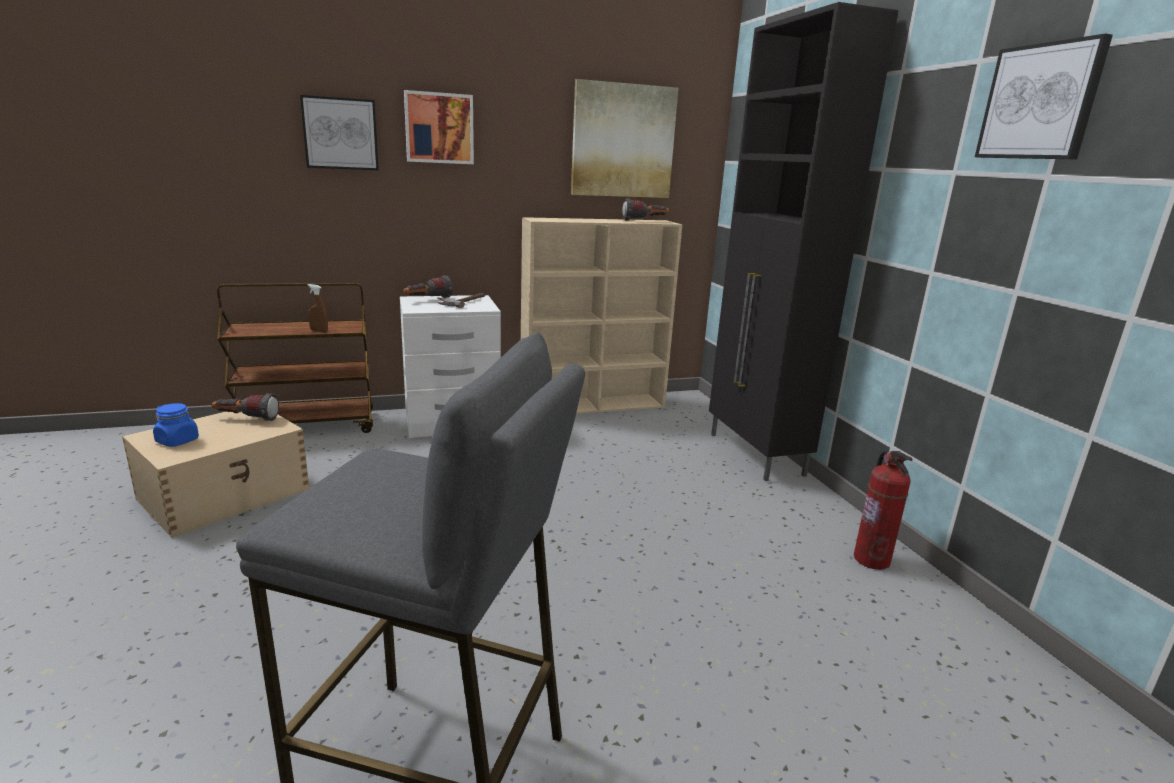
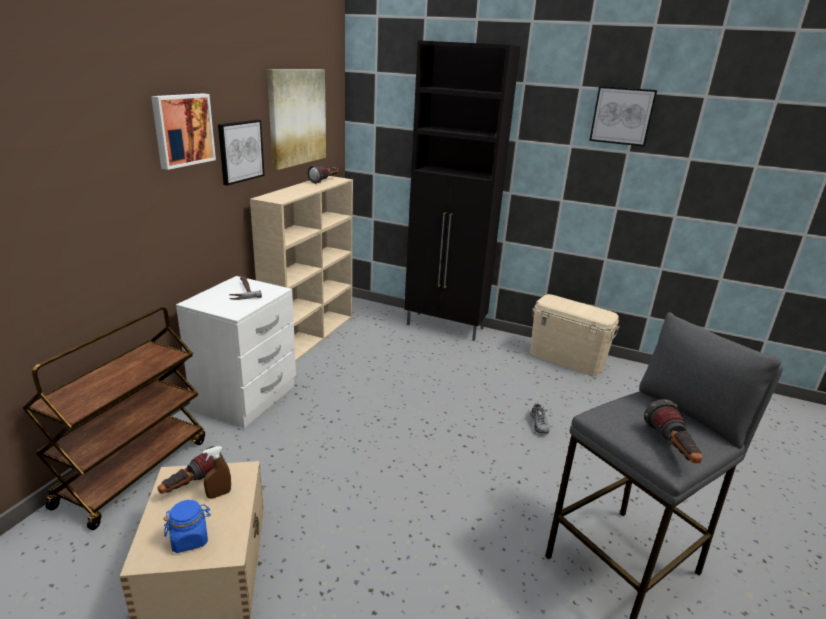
camera: 50 degrees left, 5 degrees up
picture [300,95,379,170] -> picture moved to [218,120,264,186]
brown spray bottle [308,284,328,332] -> brown spray bottle moved to [203,446,231,499]
flashlight [403,275,453,298] -> flashlight moved to [644,399,702,463]
fire extinguisher [854,450,913,570] -> beige storage box [530,294,620,376]
none -> shoe [530,403,550,434]

